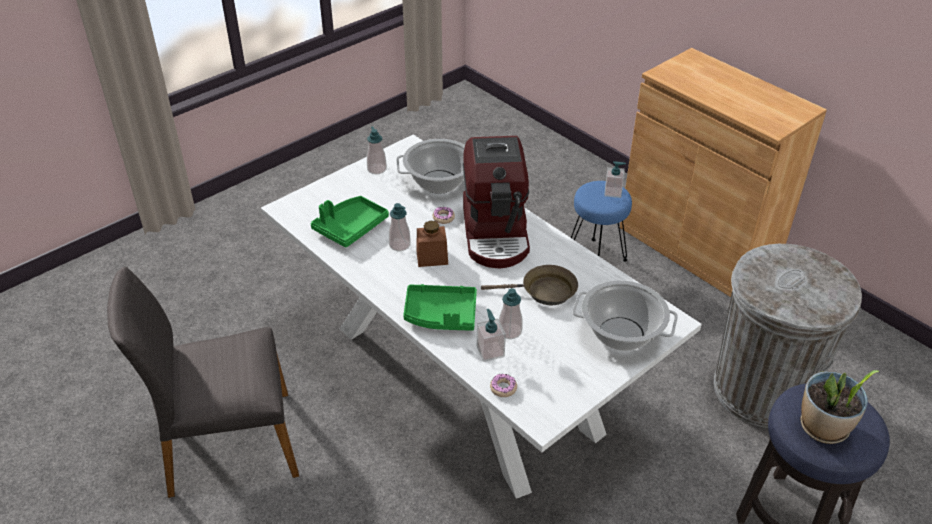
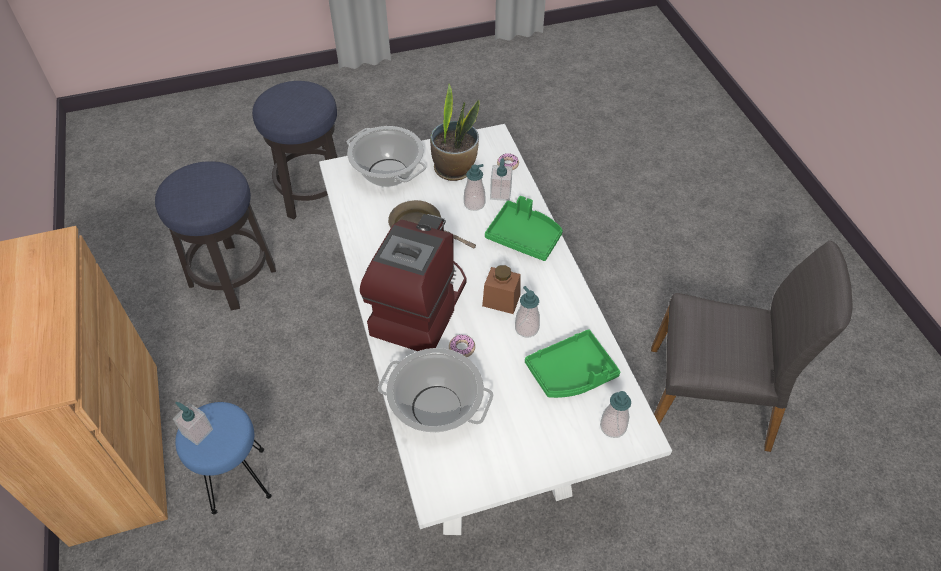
camera: 155 degrees left, 10 degrees up
soap dispenser [367,126,387,174] -> soap dispenser moved to [600,391,631,438]
grey trash can [714,244,862,428] -> stool [155,161,276,310]
potted plant [801,370,879,444] -> potted plant moved to [430,84,480,181]

